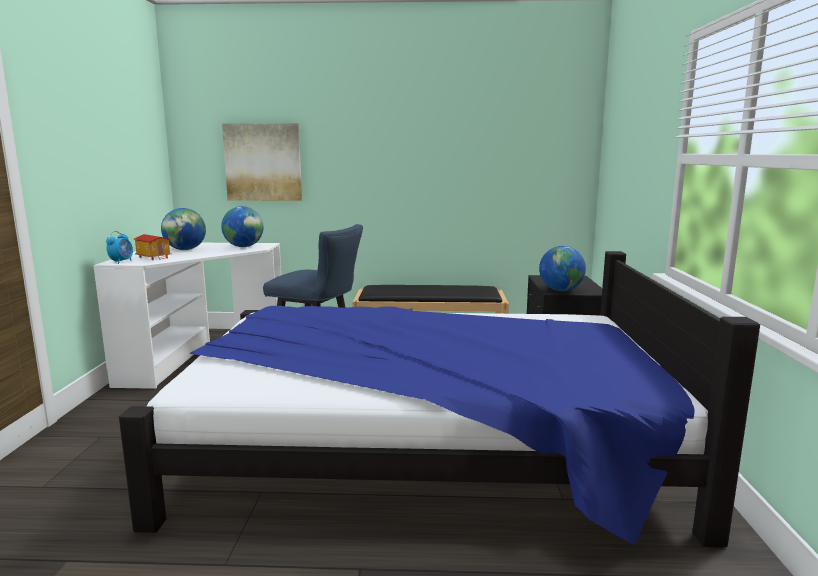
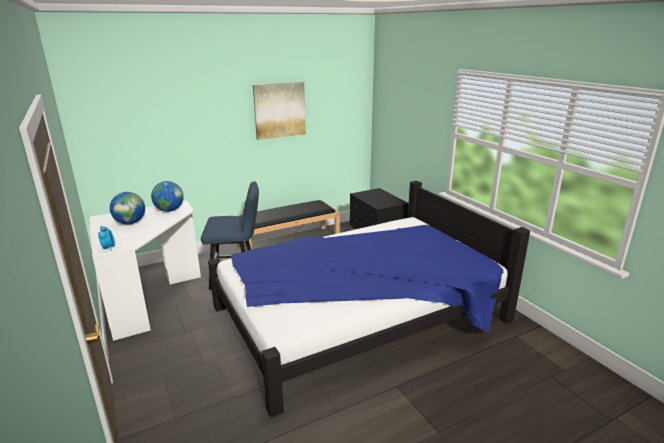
camera: 30 degrees left, 10 degrees up
toy house [134,234,172,260] -> none
picture [222,123,302,201] -> picture moved to [253,82,306,140]
globe [539,246,586,291] -> none

